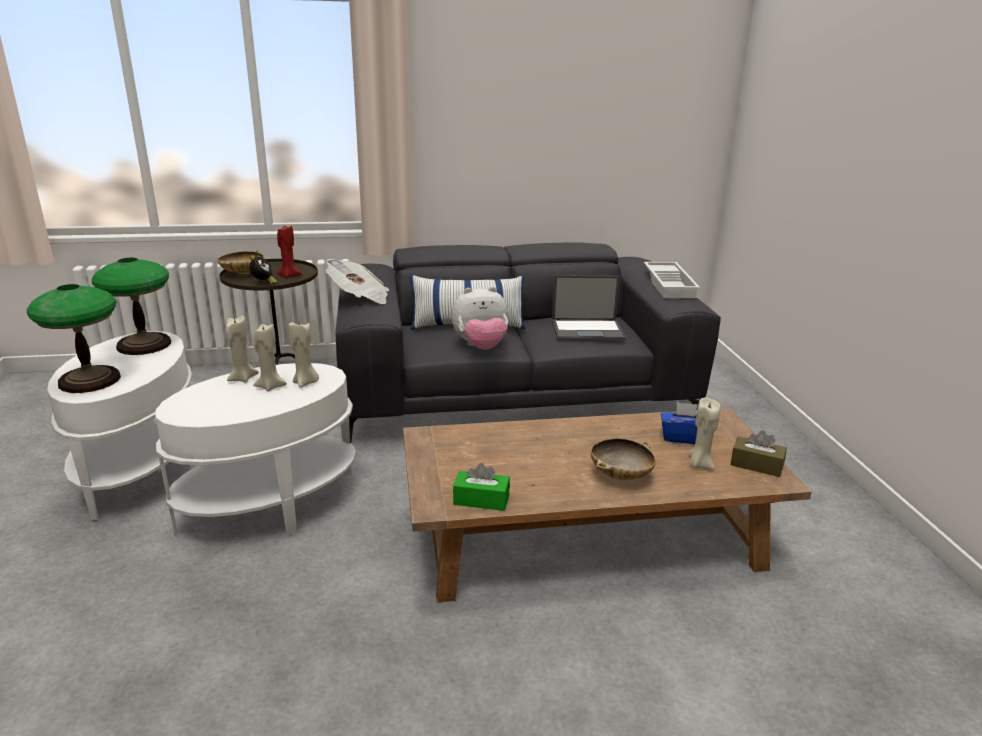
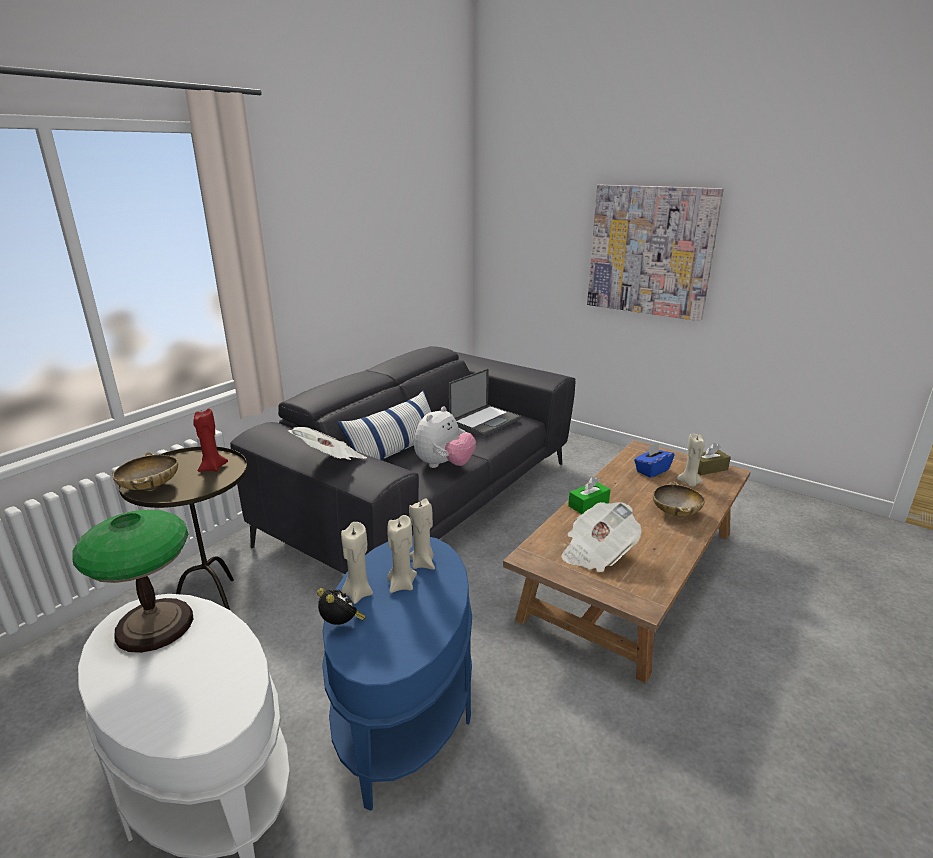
camera: 45 degrees left, 0 degrees up
table lamp [27,284,121,393] -> none
white side table [155,363,356,536] -> blue side table [322,536,472,811]
alarm clock [249,255,278,284] -> alarm clock moved to [317,588,366,625]
green tissue box [453,463,510,511] -> green tissue box moved to [568,477,610,514]
white tray [644,262,700,298] -> none
none -> newspaper [561,502,642,572]
none -> picture [587,185,724,321]

